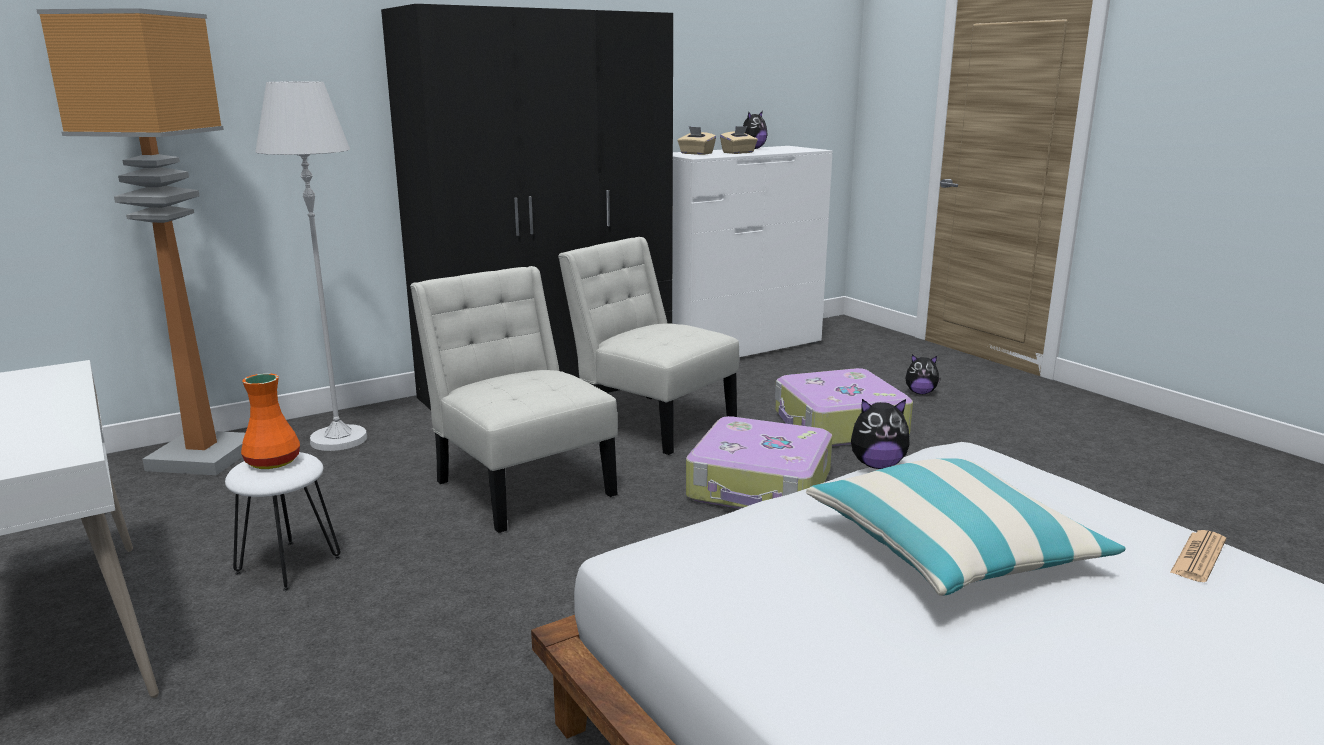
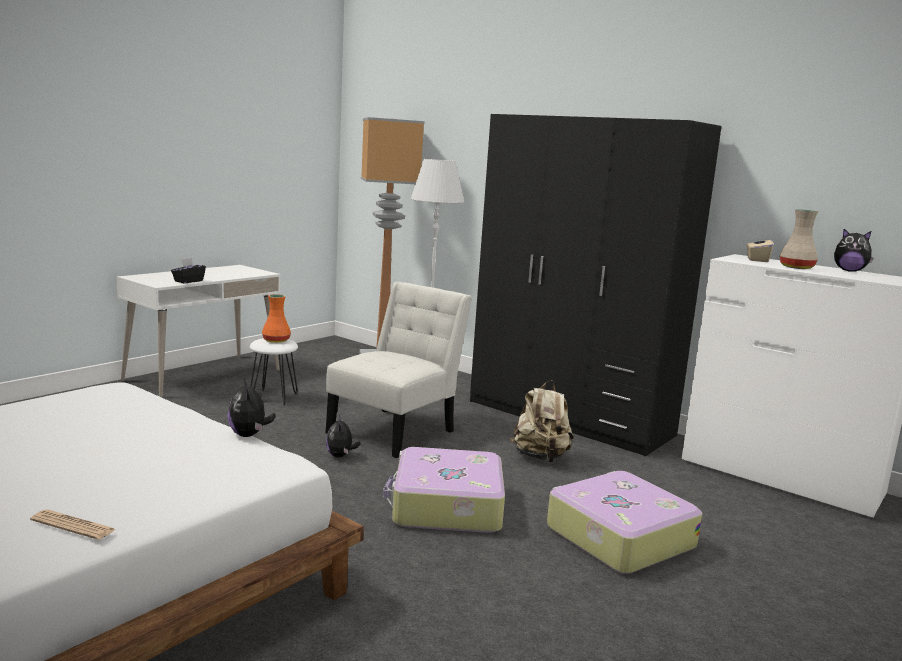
camera: 70 degrees right, 5 degrees down
white chair [558,237,739,455] -> beige backpack [510,380,574,462]
beige tissue box [720,126,758,154] -> beige vase [780,209,818,269]
pillow [806,458,1126,596] -> none
plush toy [905,354,941,394] -> plush toy moved to [326,415,360,457]
none -> black tissue box [171,258,206,283]

